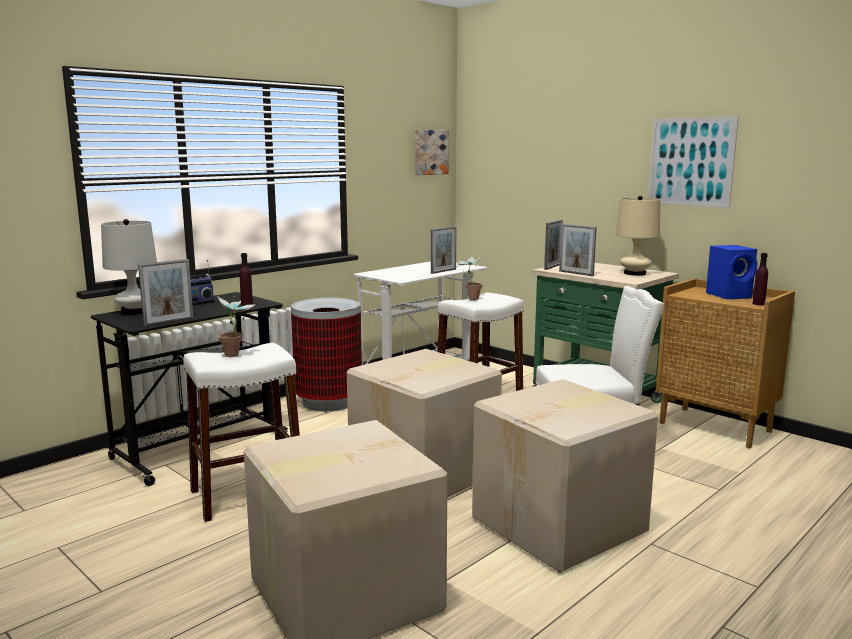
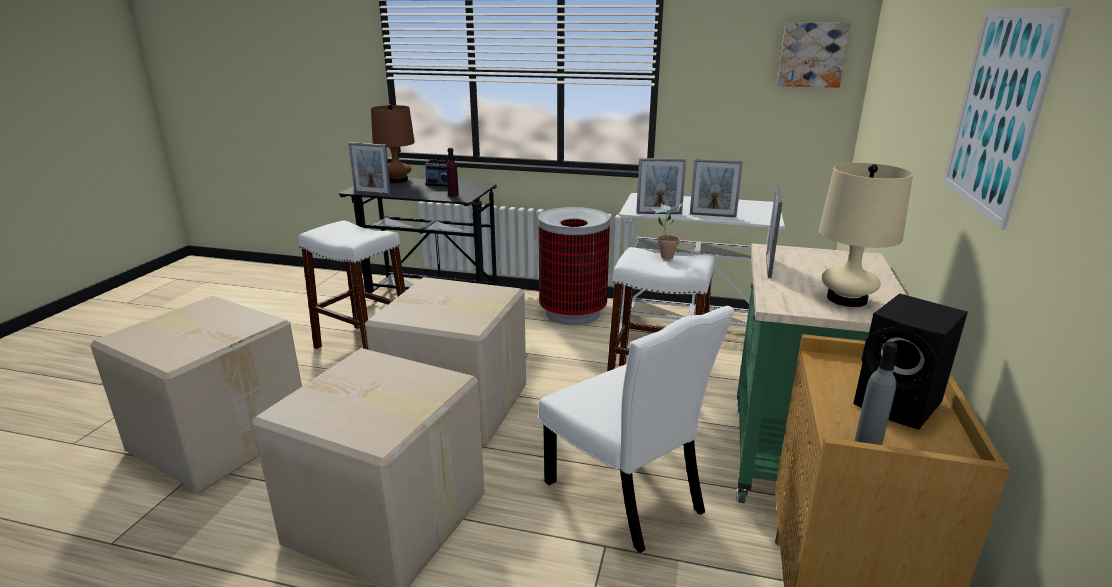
camera: 60 degrees right, 10 degrees up
white table lamp [101,219,157,314] -> brown table lamp [371,104,415,183]
potted plant [217,296,256,357] -> none
picture frame [544,220,563,270] -> picture frame moved to [636,158,687,214]
blue speaker [706,245,758,299] -> black speaker [853,293,968,430]
purple bottle [752,253,768,305] -> grey bottle [855,342,899,445]

